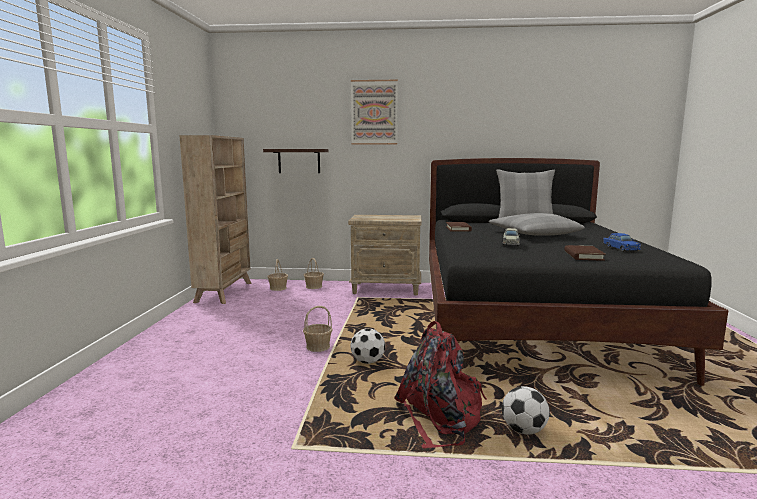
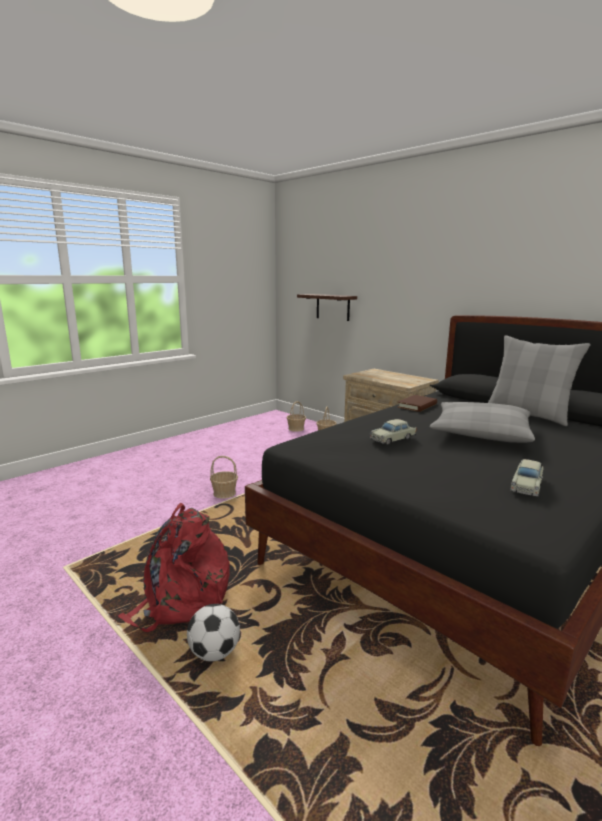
camera: 40 degrees right, 5 degrees up
beige bookcase [179,135,252,304] -> none
football [350,328,385,364] -> none
picture [351,80,398,145] -> none
brown book [564,245,606,261] -> none
blue toy car [603,233,641,252] -> beige toy car [510,459,544,497]

